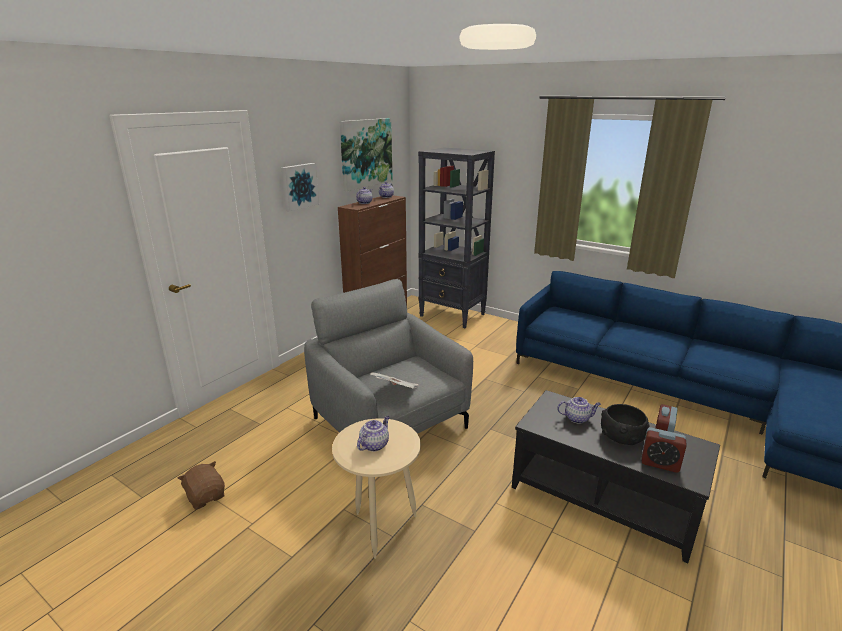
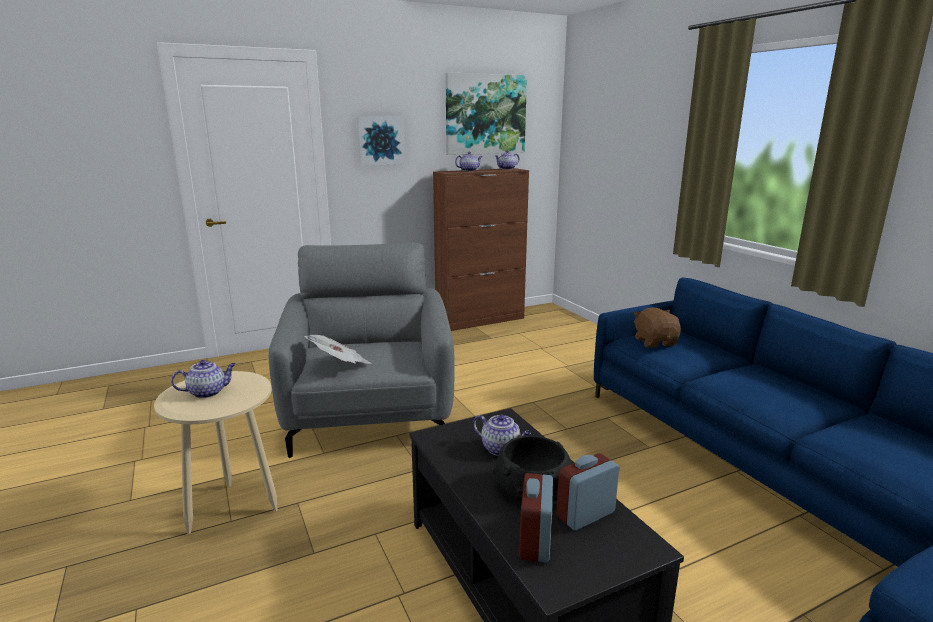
camera: 30 degrees right, 5 degrees down
brown plush toy [178,461,225,510] -> brown plush toy moved to [633,307,681,348]
black bookcase [418,148,495,328] -> none
alarm clock [641,427,687,473] -> alarm clock turned 45 degrees clockwise [519,473,553,562]

